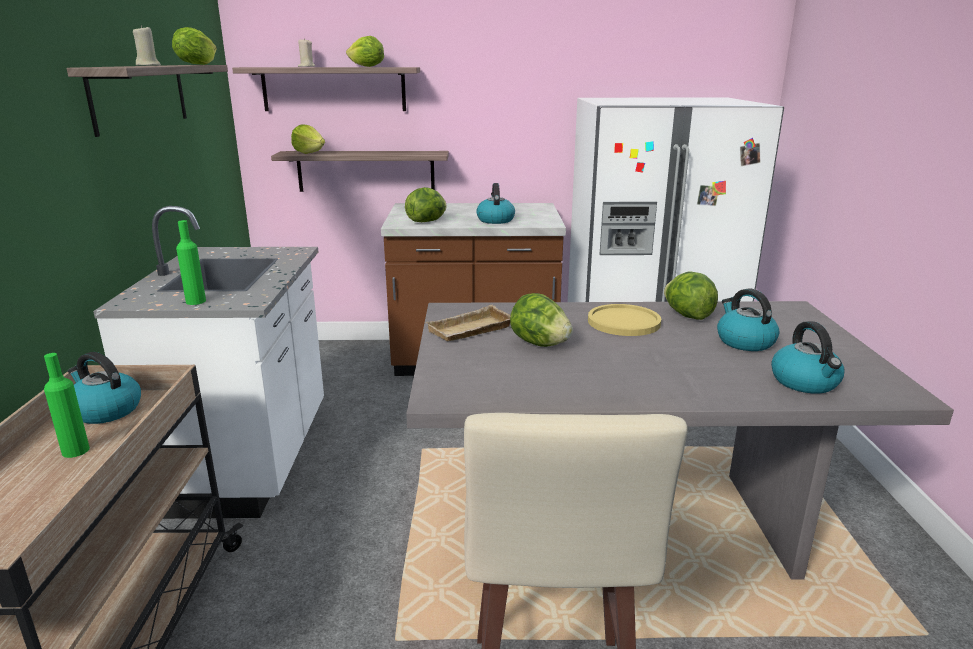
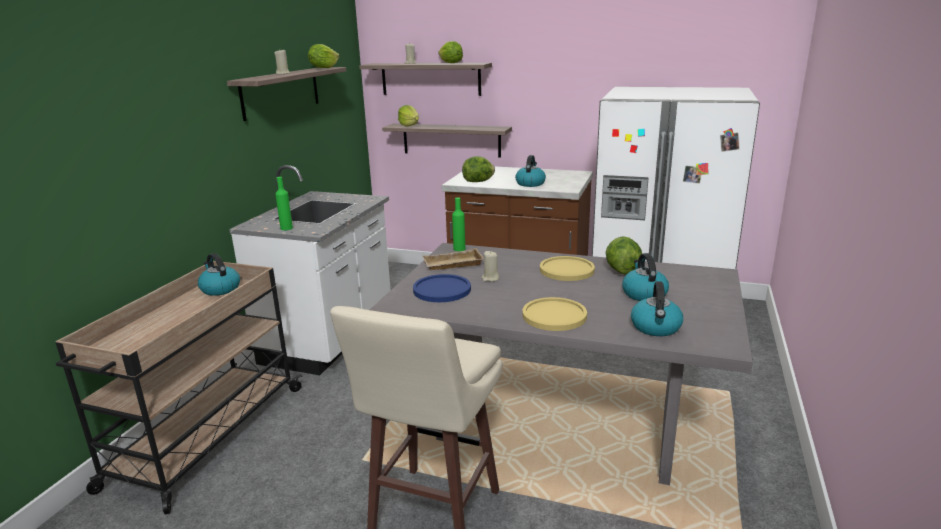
camera: 20 degrees right, 0 degrees up
green bottle [44,353,90,458] -> green bottle moved to [452,198,465,251]
lettuce [510,293,573,347] -> beige candle [482,251,500,282]
none -> blue plate [413,274,471,302]
none -> yellow plate [522,297,587,331]

